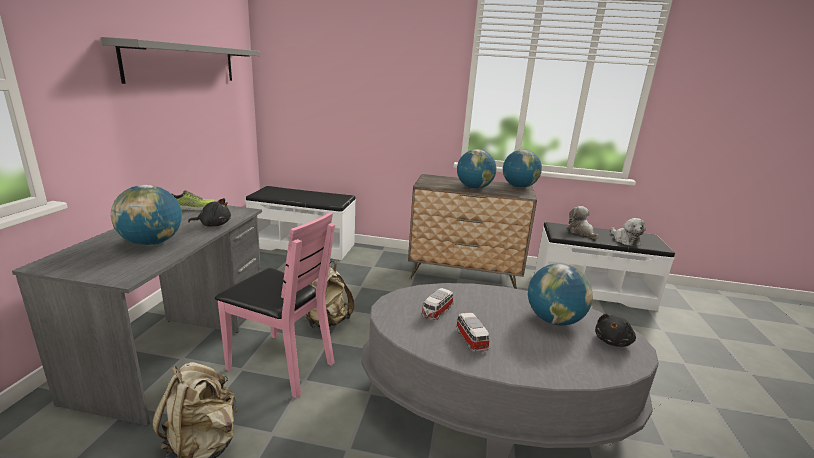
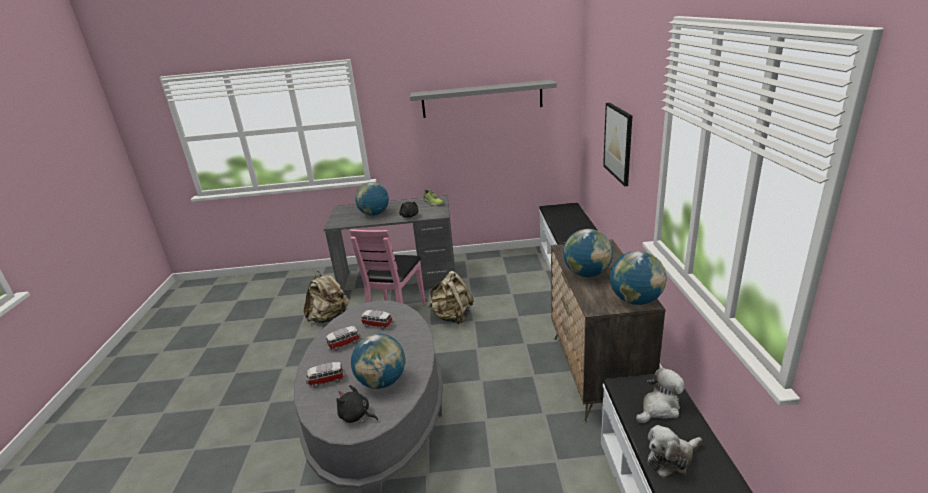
camera: 80 degrees right, 5 degrees up
none -> toy car [306,362,345,388]
none -> picture [603,102,632,186]

